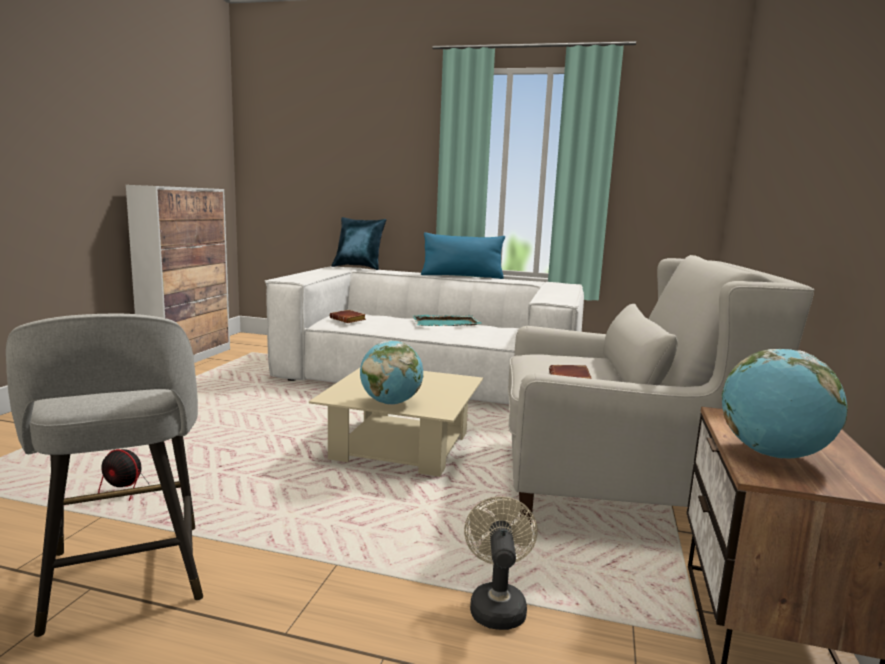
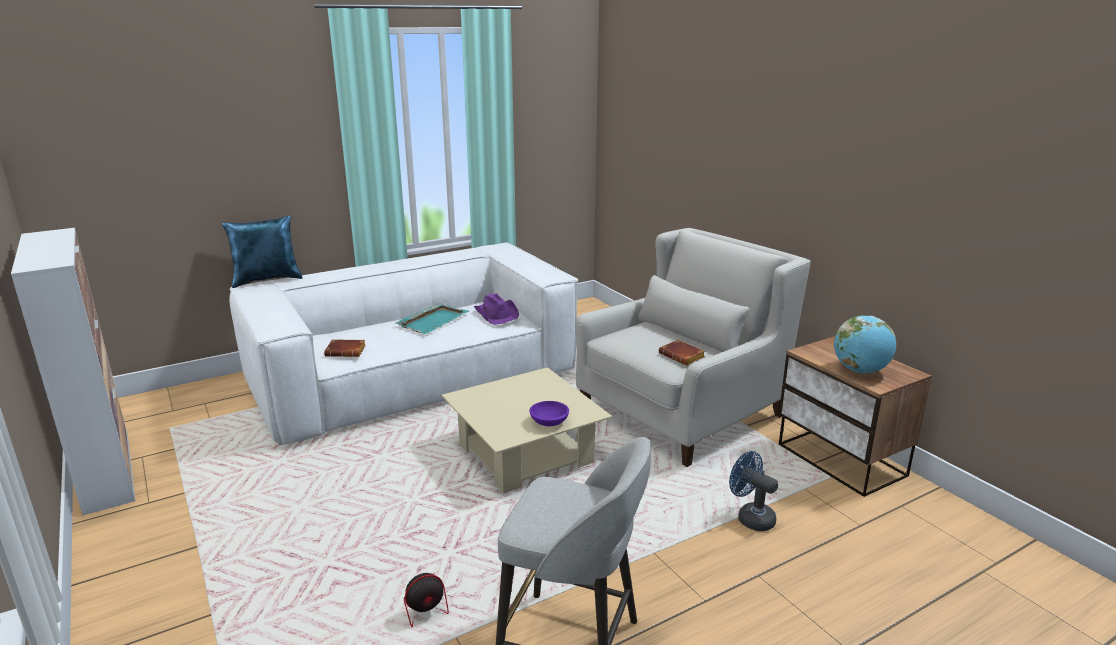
camera: 45 degrees left, 10 degrees up
globe [360,341,423,405] -> purple bowl [529,401,569,426]
blue pillow [421,232,505,279] -> none
beige fan [464,496,538,630] -> blue fan [729,451,778,531]
none -> purple hat [474,293,519,325]

